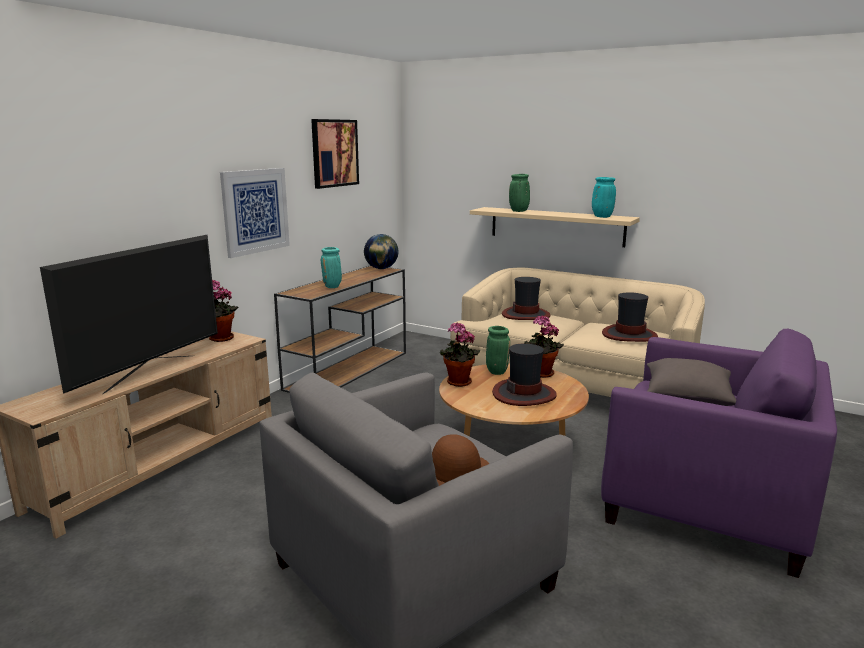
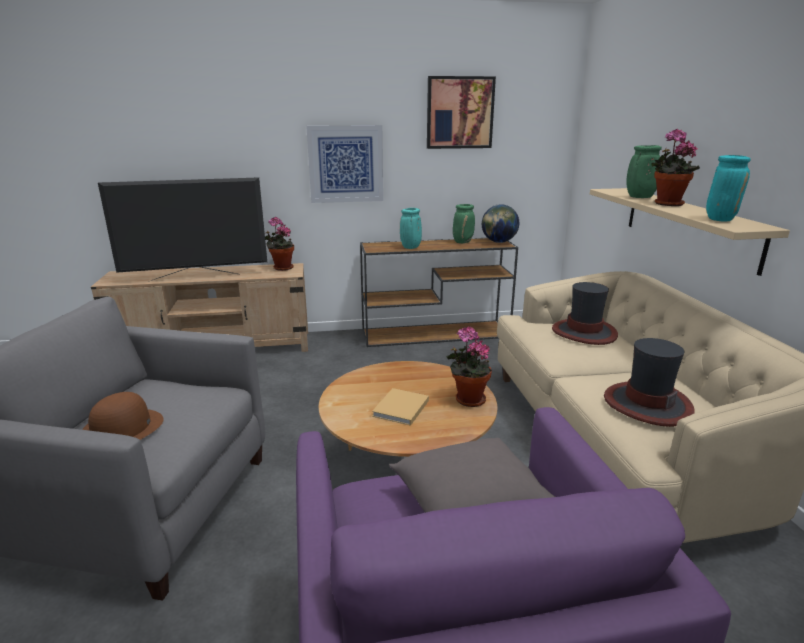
camera: 50 degrees right, 5 degrees up
potted plant [440,322,480,387] -> potted plant moved to [651,129,700,206]
green vase [486,326,510,375] -> green vase moved to [453,204,475,243]
hat [492,344,557,406] -> beige book [372,388,429,426]

